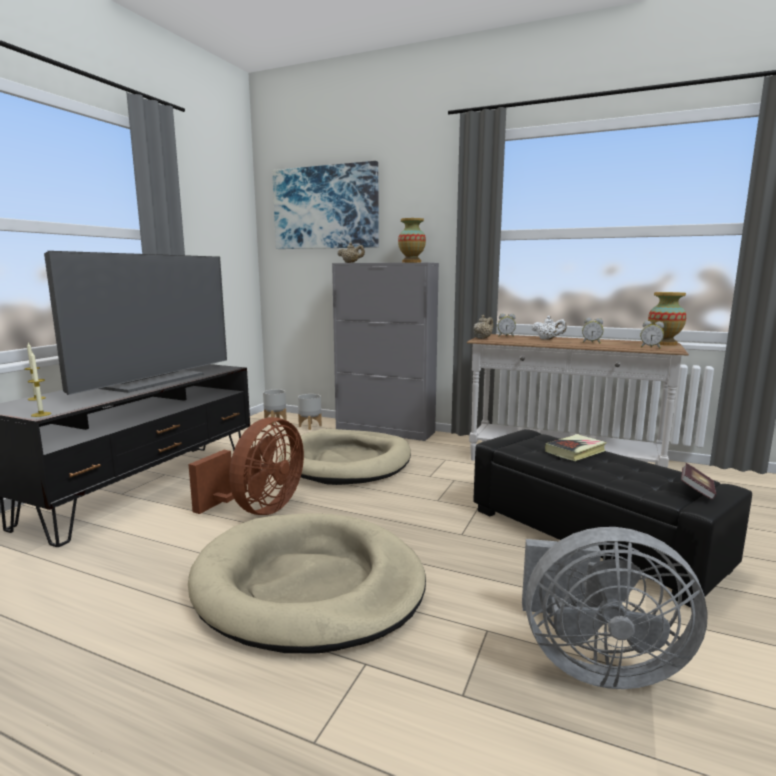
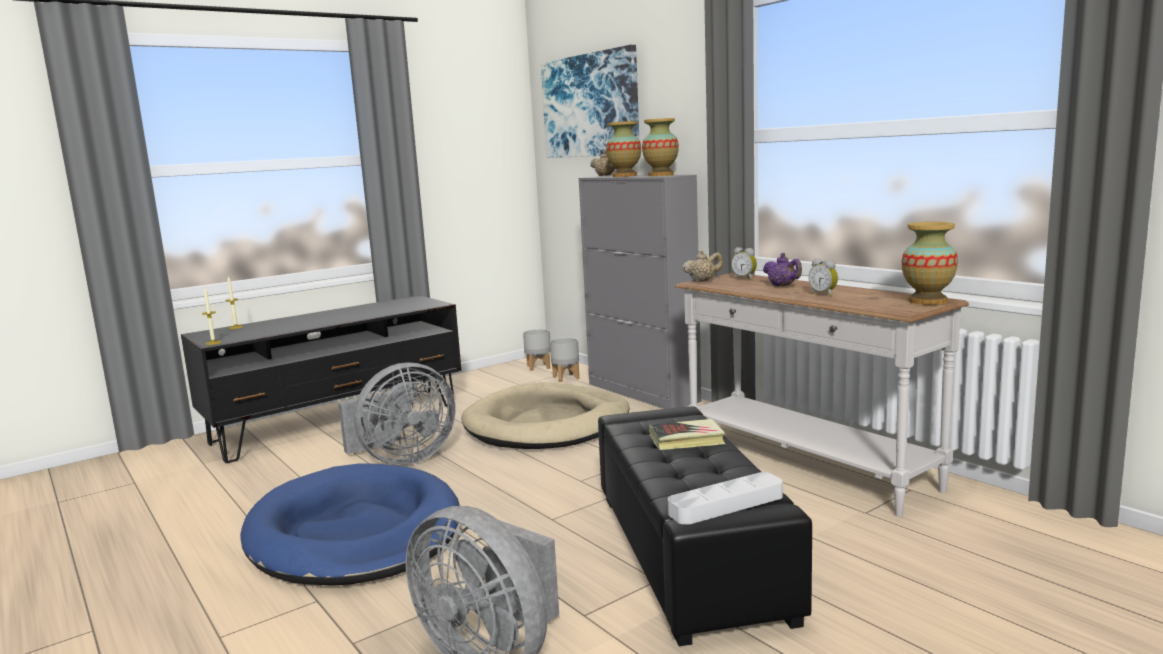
camera: 30 degrees right, 0 degrees up
television [44,251,227,395] -> none
brown fan [188,417,304,515] -> grey fan [338,362,456,465]
beige dog bed [188,513,426,654] -> blue dog bed [240,463,460,586]
white teapot [532,316,567,340] -> purple teapot [763,253,802,286]
alarm clock [640,321,664,349] -> none
book [681,463,716,500] -> grey tray [668,472,783,525]
none -> vase [606,121,641,177]

